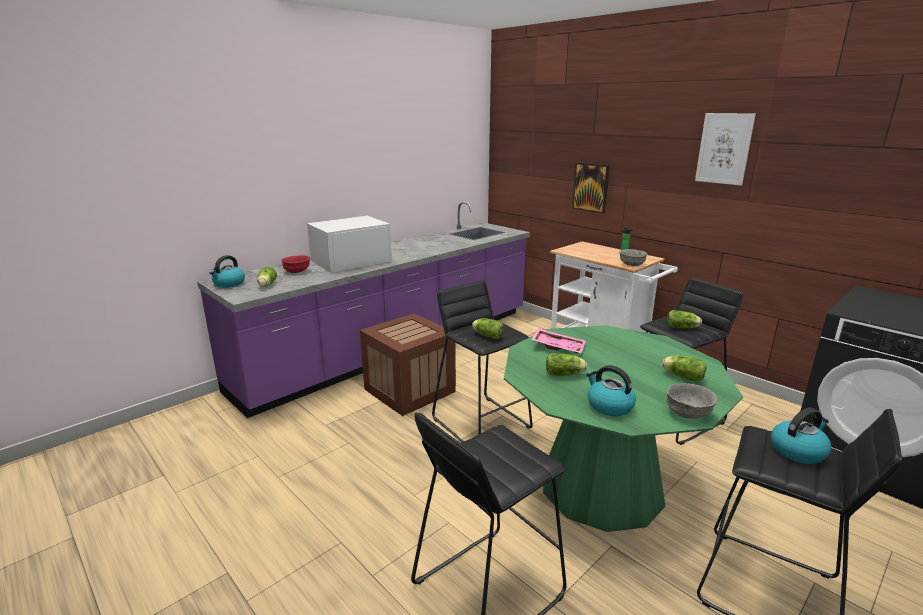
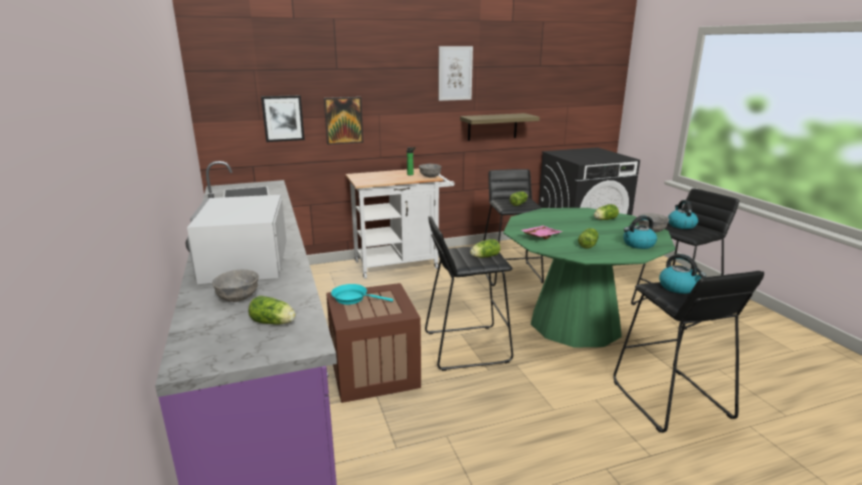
camera: 65 degrees left, 0 degrees up
kettle [209,255,245,288] -> kettle moved to [659,254,706,294]
red bowl [281,255,310,273] -> grey bowl [212,270,259,302]
none -> picture [261,95,305,142]
none -> turquoise frying pan [331,284,393,305]
none -> shelf [460,113,540,141]

